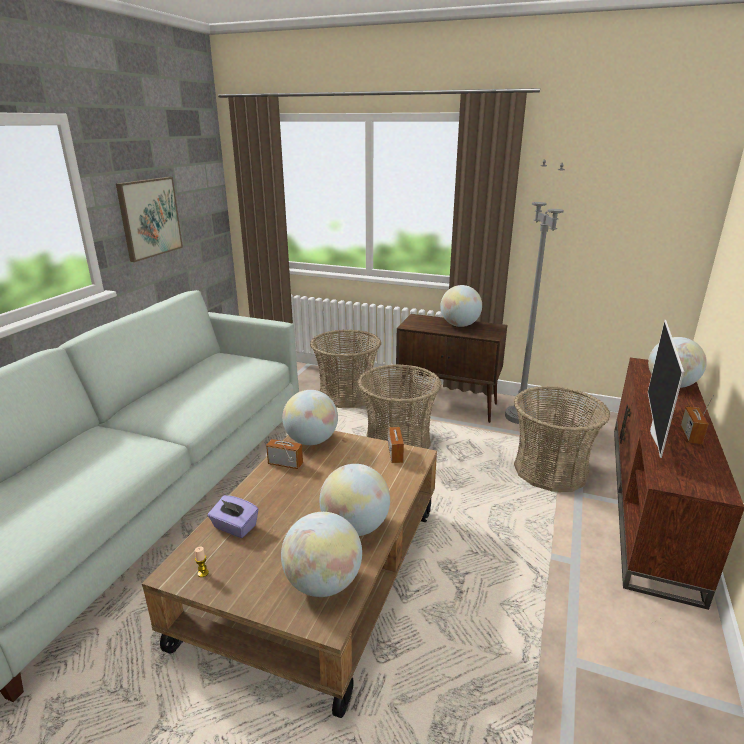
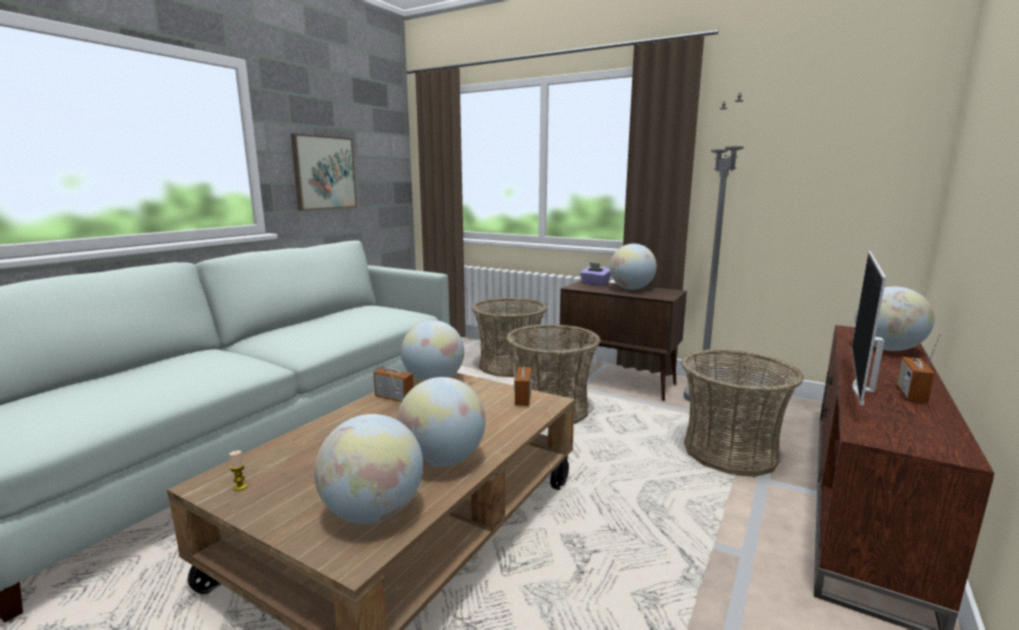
camera: 10 degrees right, 10 degrees down
purple tissue box [208,495,259,538] -> purple tissue box moved to [580,262,611,286]

